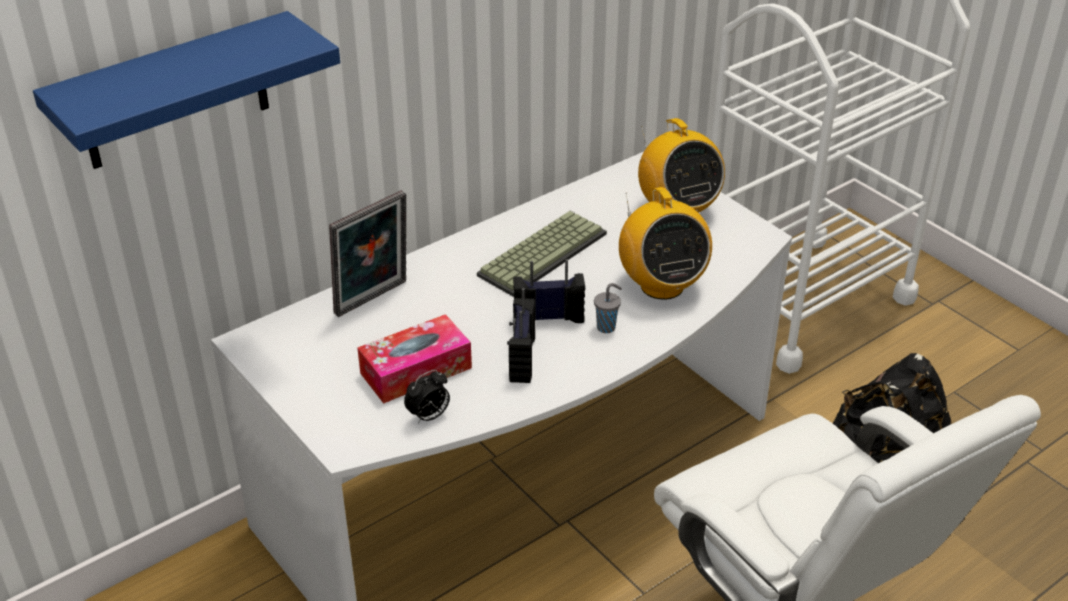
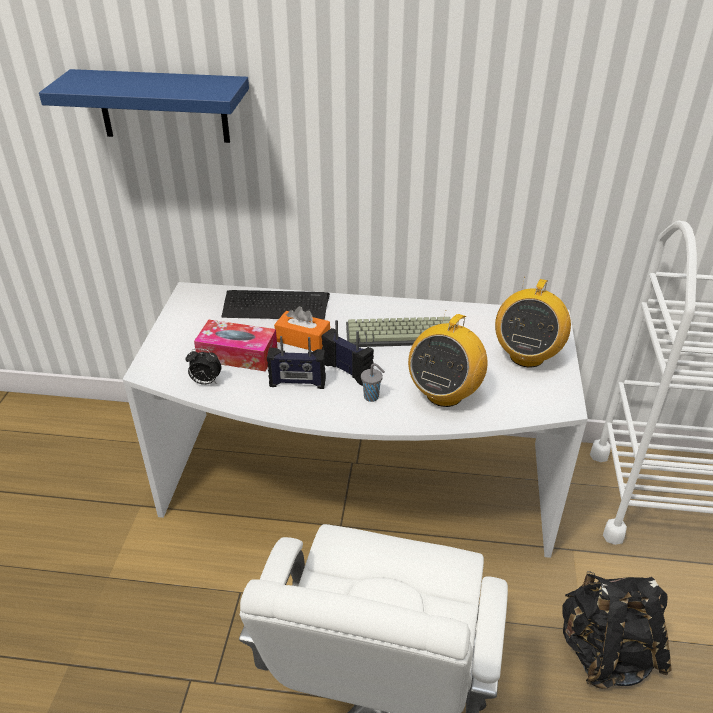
camera: 45 degrees right, 0 degrees up
picture frame [329,190,406,317] -> keyboard [221,290,330,320]
radio [507,288,535,383] -> radio turned 135 degrees counterclockwise [267,336,326,389]
none -> orange tissue box [274,306,330,351]

